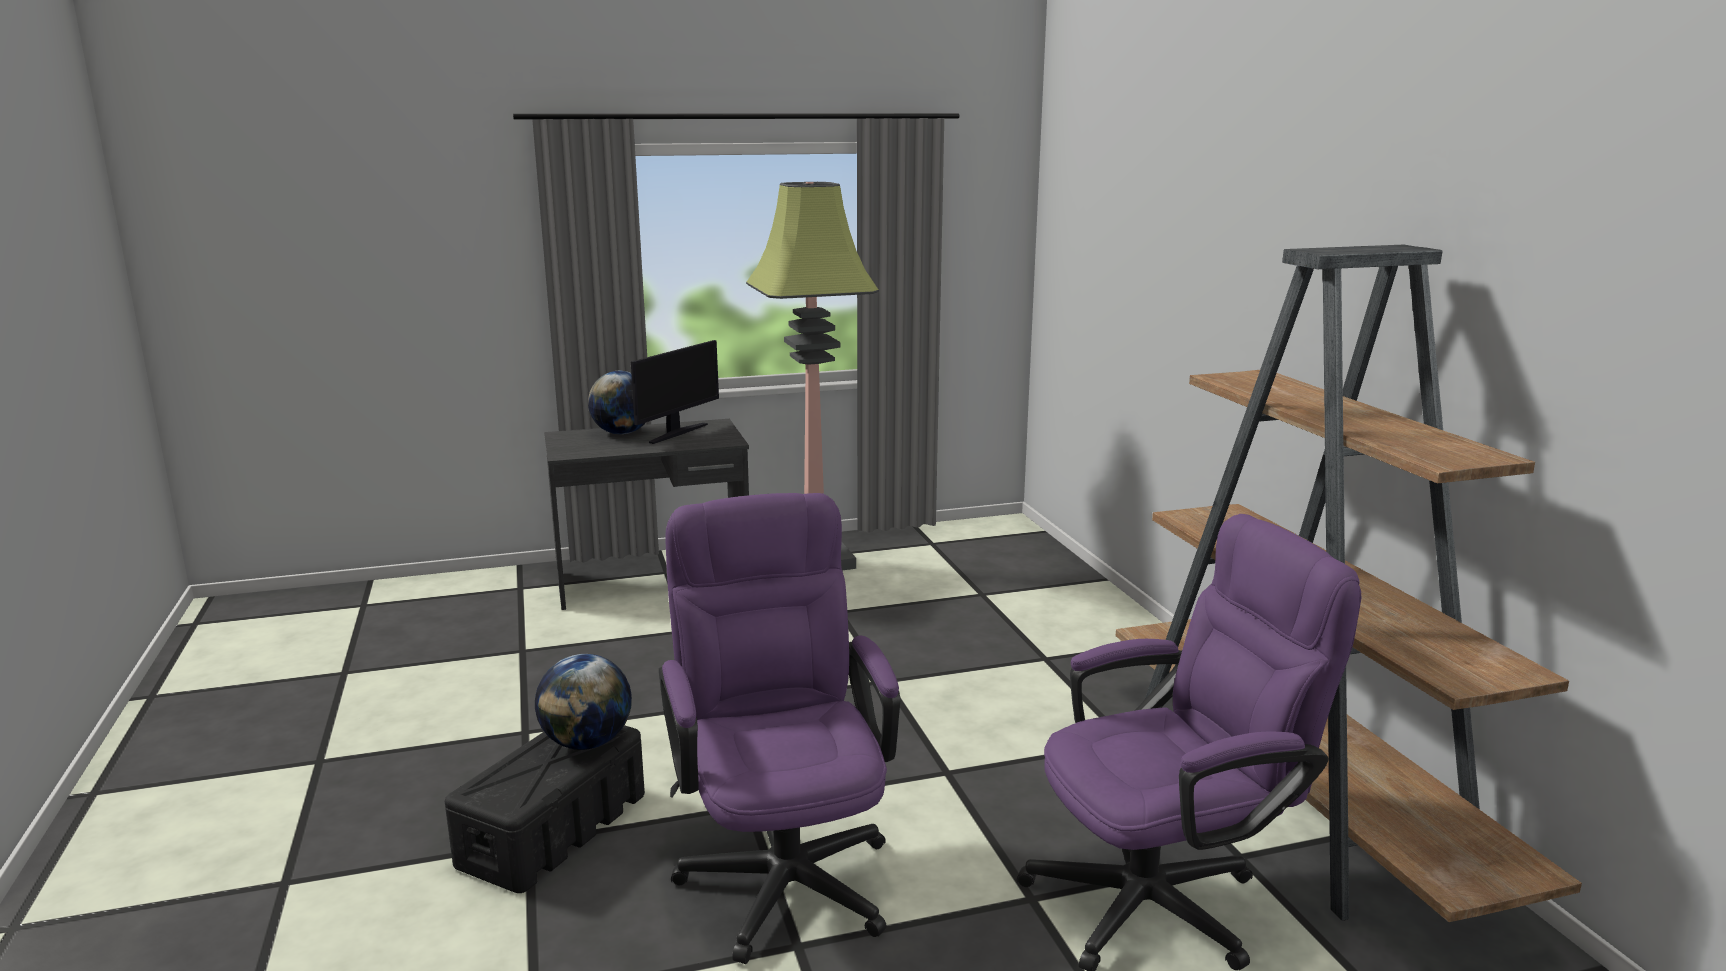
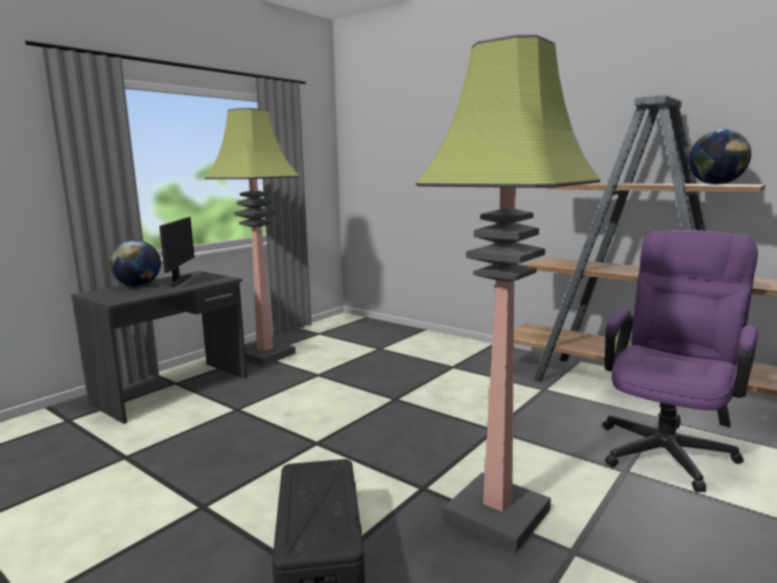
camera: 35 degrees left, 5 degrees down
globe [535,654,632,750] -> globe moved to [688,129,751,185]
purple office chair [659,493,900,964] -> floor lamp [416,35,600,553]

